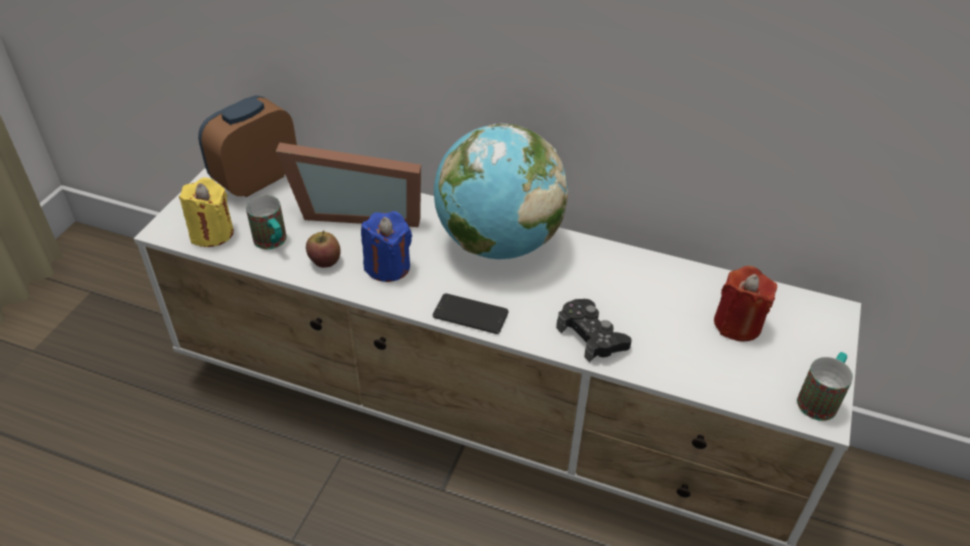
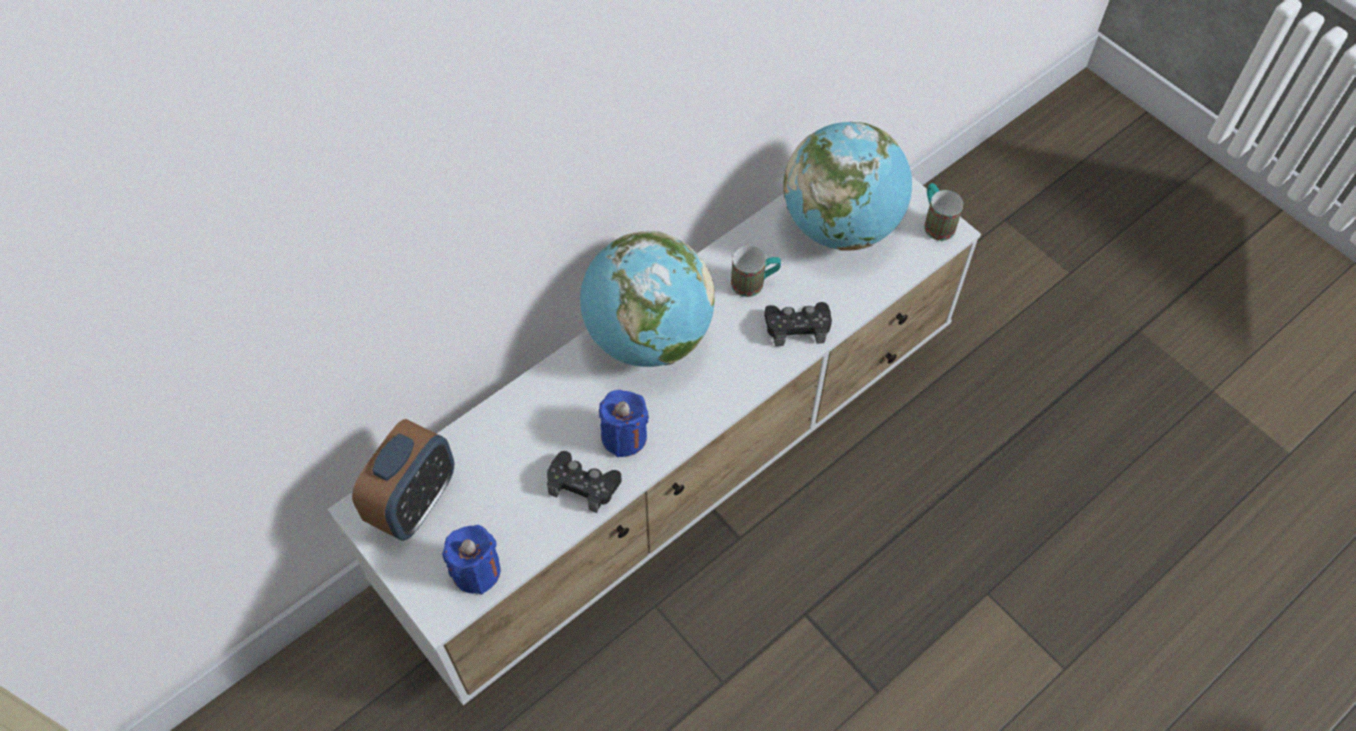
camera: 60 degrees left, 15 degrees up
yellow candle [179,178,234,247] -> blue candle [442,525,501,594]
alarm clock [198,95,297,197] -> alarm clock turned 135 degrees counterclockwise [352,419,454,541]
mug [246,195,287,249] -> mug moved to [731,246,781,297]
picture frame [276,142,421,227] -> none
apple [306,231,340,268] -> black game controller [547,451,621,513]
phone [433,293,509,334] -> none
red candle [714,266,777,341] -> globe [783,122,912,251]

